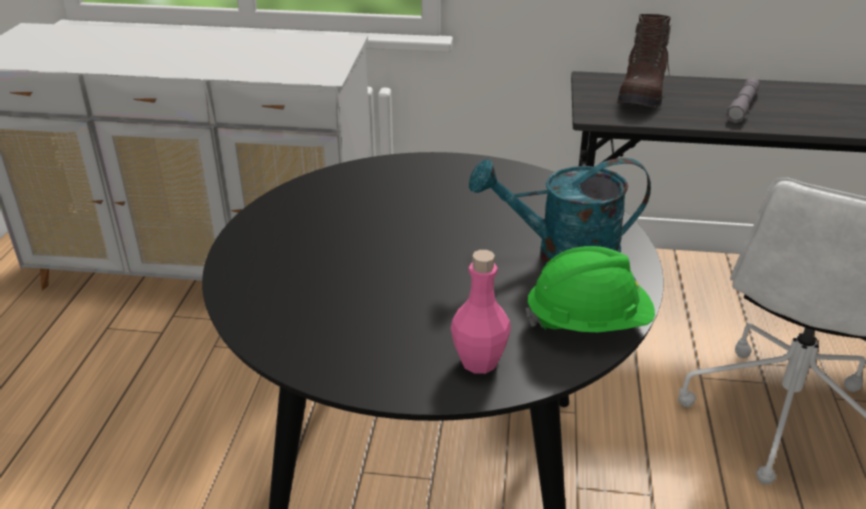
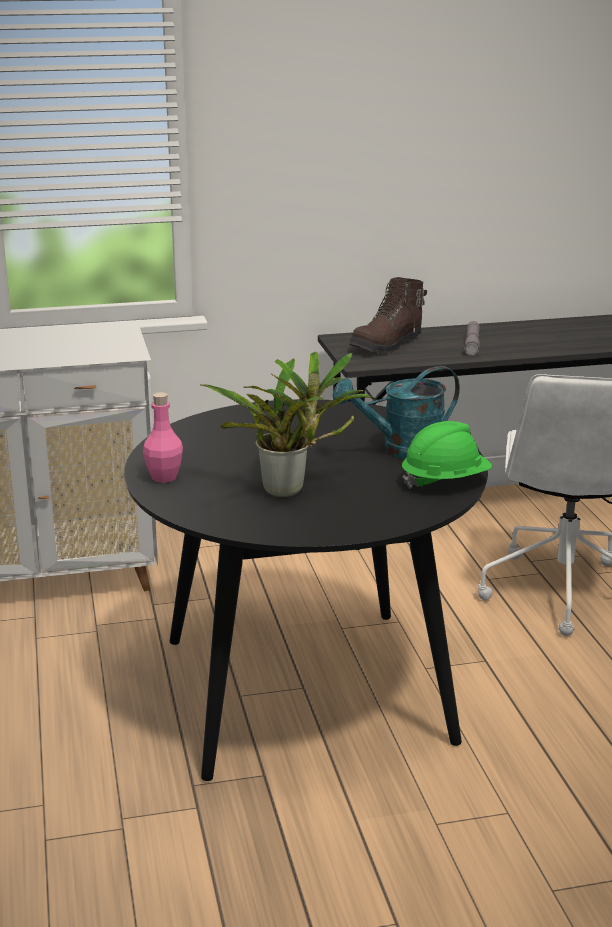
camera: 20 degrees left, 10 degrees down
pink bottle [451,250,511,374] -> pink bottle moved to [143,392,183,483]
brown boot [617,14,672,108] -> brown boot turned 45 degrees clockwise [349,277,427,354]
none -> potted plant [200,352,377,497]

